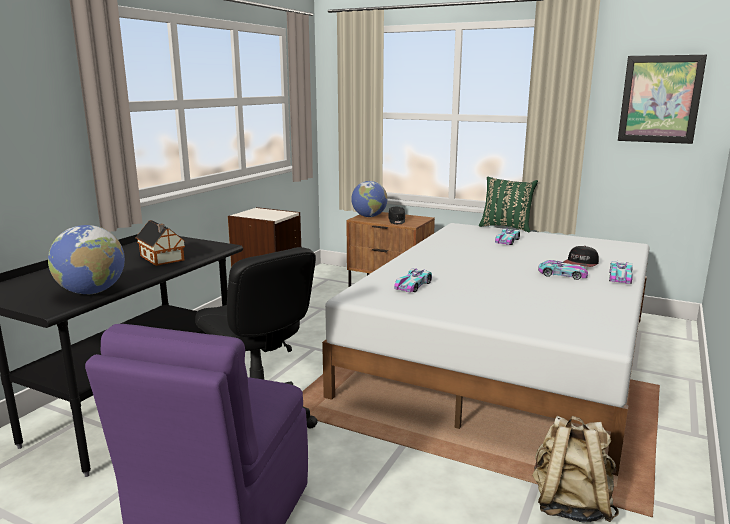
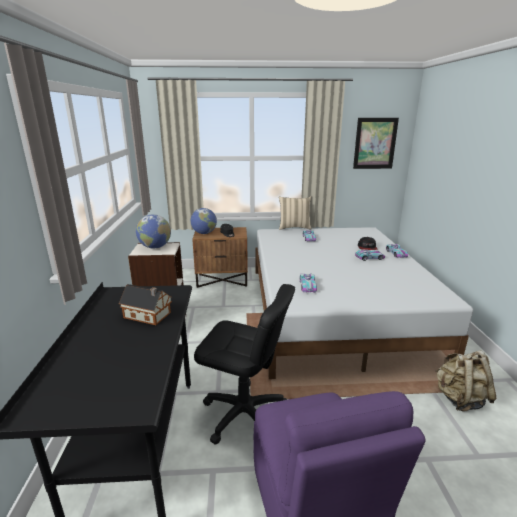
camera: 30 degrees left, 5 degrees up
globe [48,225,125,295] -> globe moved to [136,214,171,249]
green pillow [479,177,538,232] -> beige pillow [279,196,312,230]

